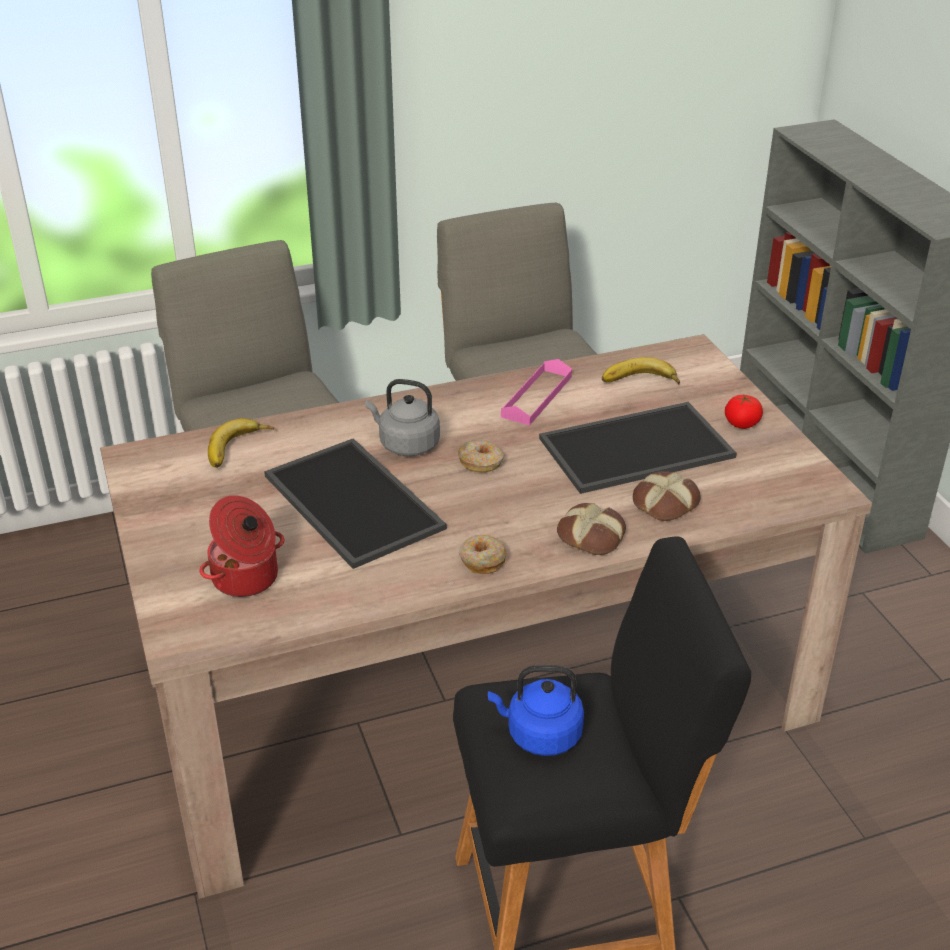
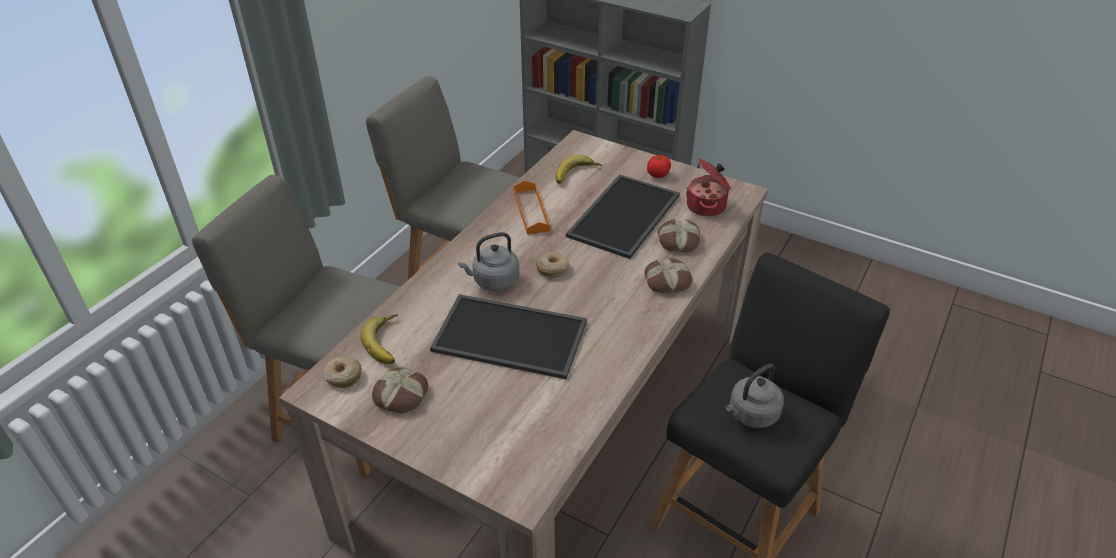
camera: 40 degrees left, 5 degrees up
cooking pot [199,495,285,597] -> cooking pot moved to [686,158,731,216]
donut [459,535,507,574] -> donut moved to [323,356,362,388]
blue kettle [488,665,584,756] -> grey kettle [725,364,784,428]
pink tray [501,359,572,426] -> orange tray [513,181,550,235]
none -> bread [372,368,428,414]

